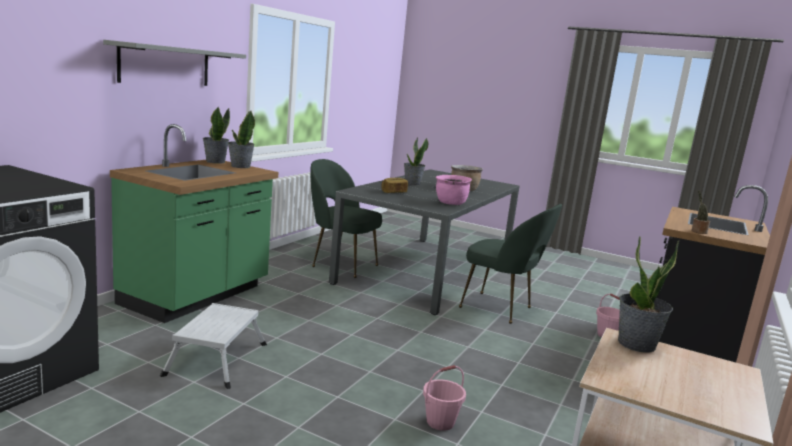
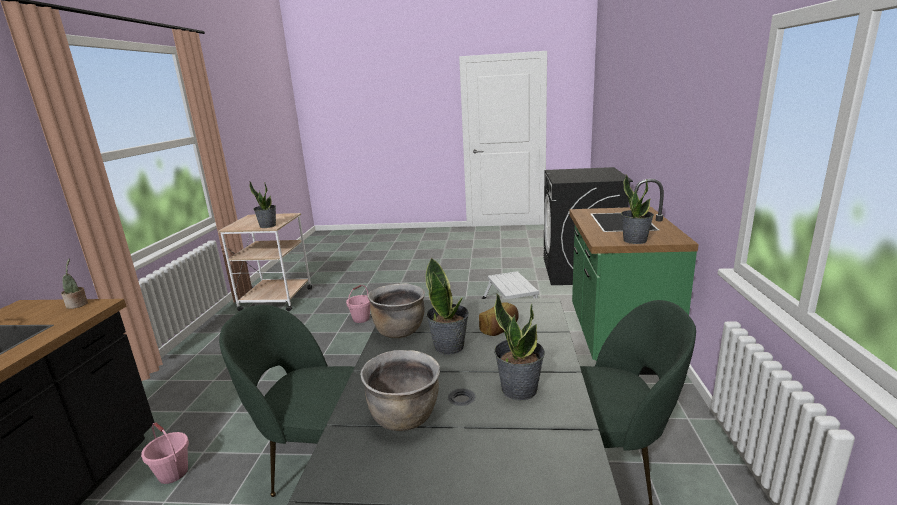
camera: 160 degrees right, 5 degrees up
grey shelf [103,40,246,86] -> none
potted plant [203,107,230,164] -> potted plant moved to [426,257,469,355]
pink cooking pot [436,175,472,205] -> brown cooking pot [368,283,425,338]

